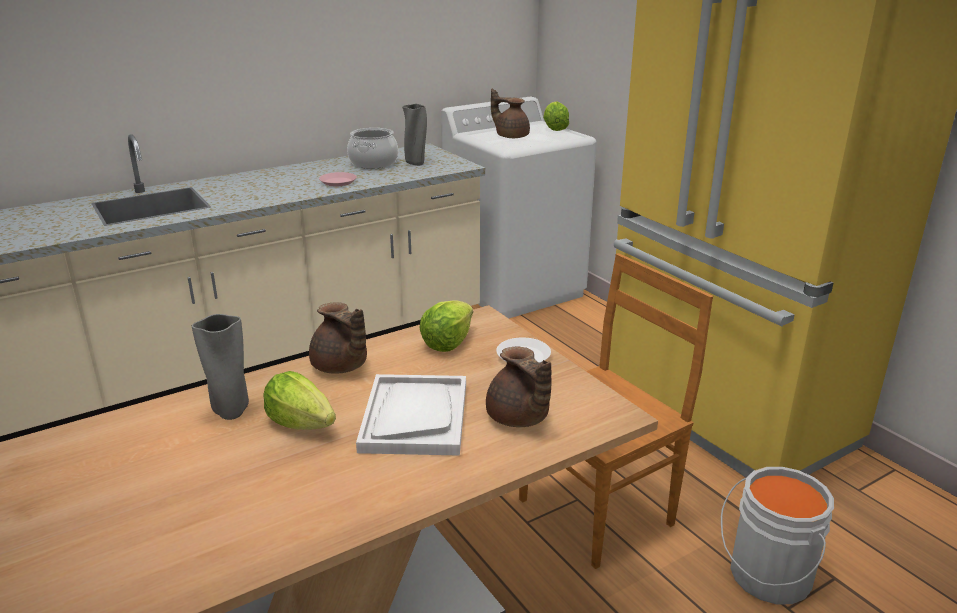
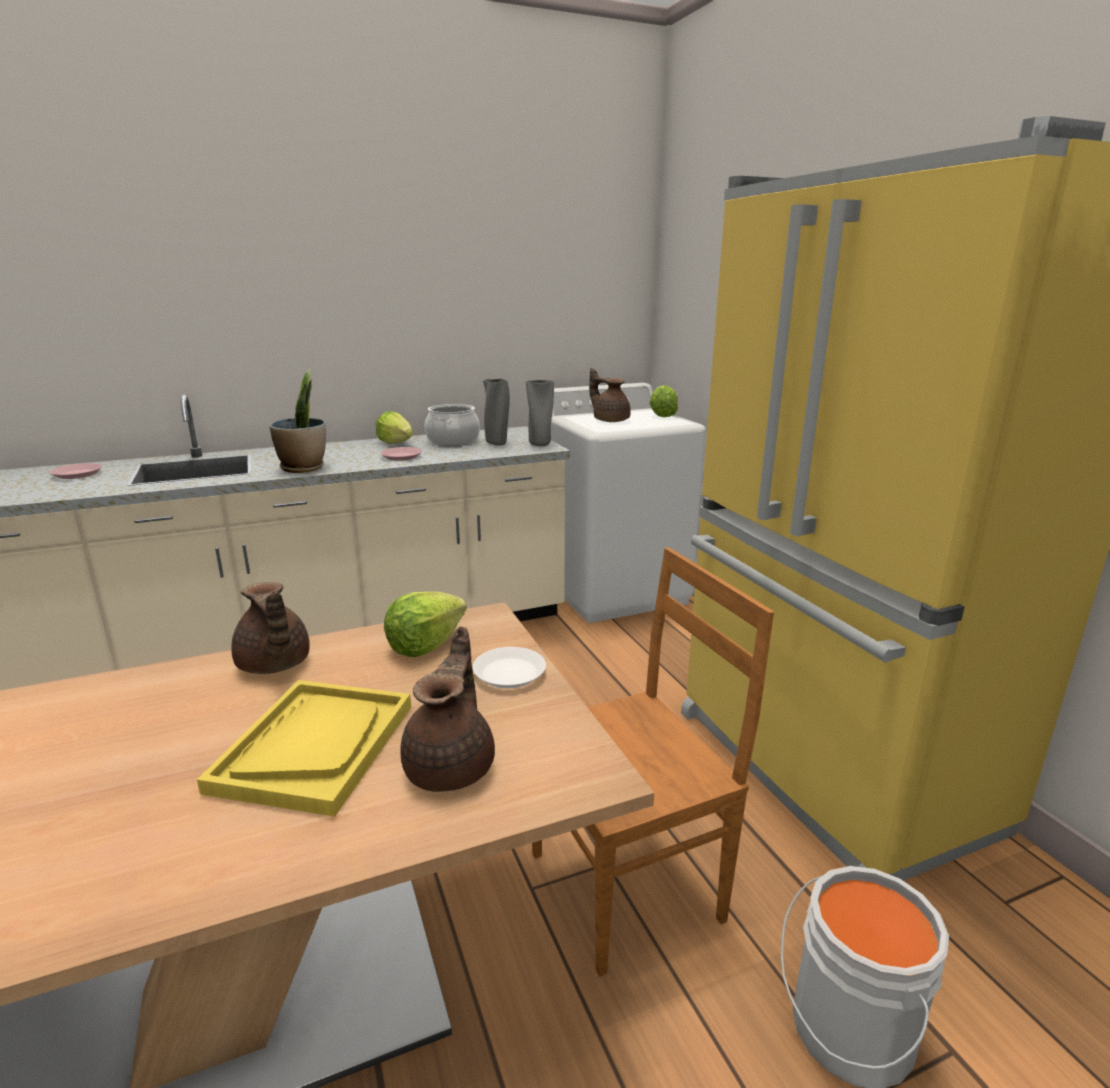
camera: 10 degrees right, 5 degrees down
grey vase [192,314,249,420] -> grey vase moved to [526,380,554,446]
lettuce [263,371,336,430] -> lettuce moved to [376,411,413,444]
white tray [356,374,466,456] -> yellow tray [197,680,411,817]
brown teapot [486,347,551,427] -> brown teapot turned 150 degrees counterclockwise [400,626,495,792]
none -> pink plate [49,463,102,479]
none -> potted plant [270,369,326,473]

